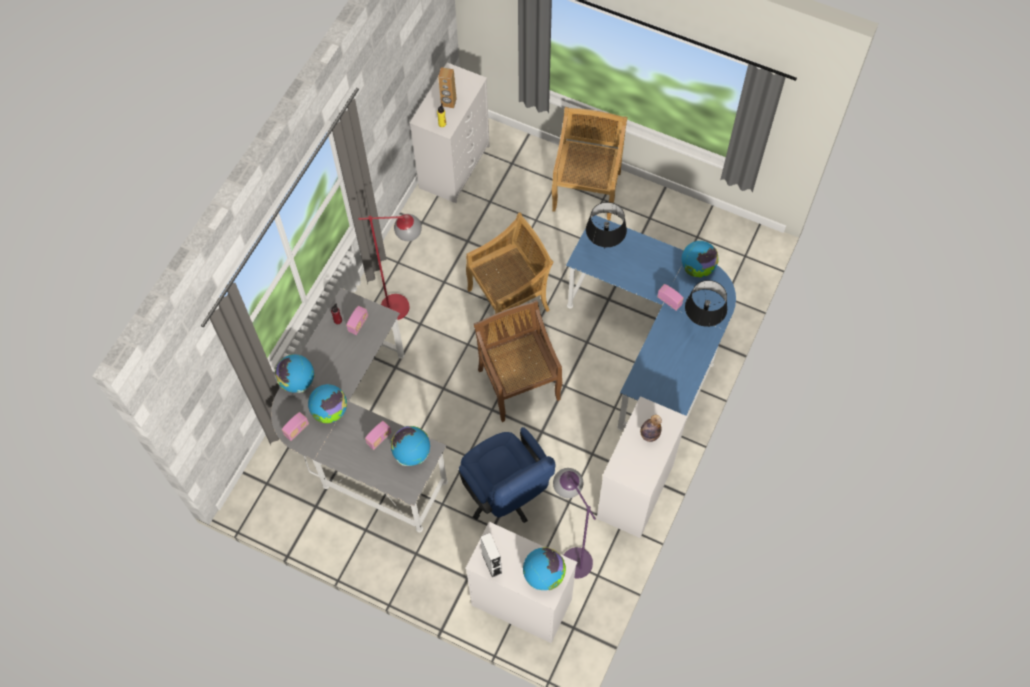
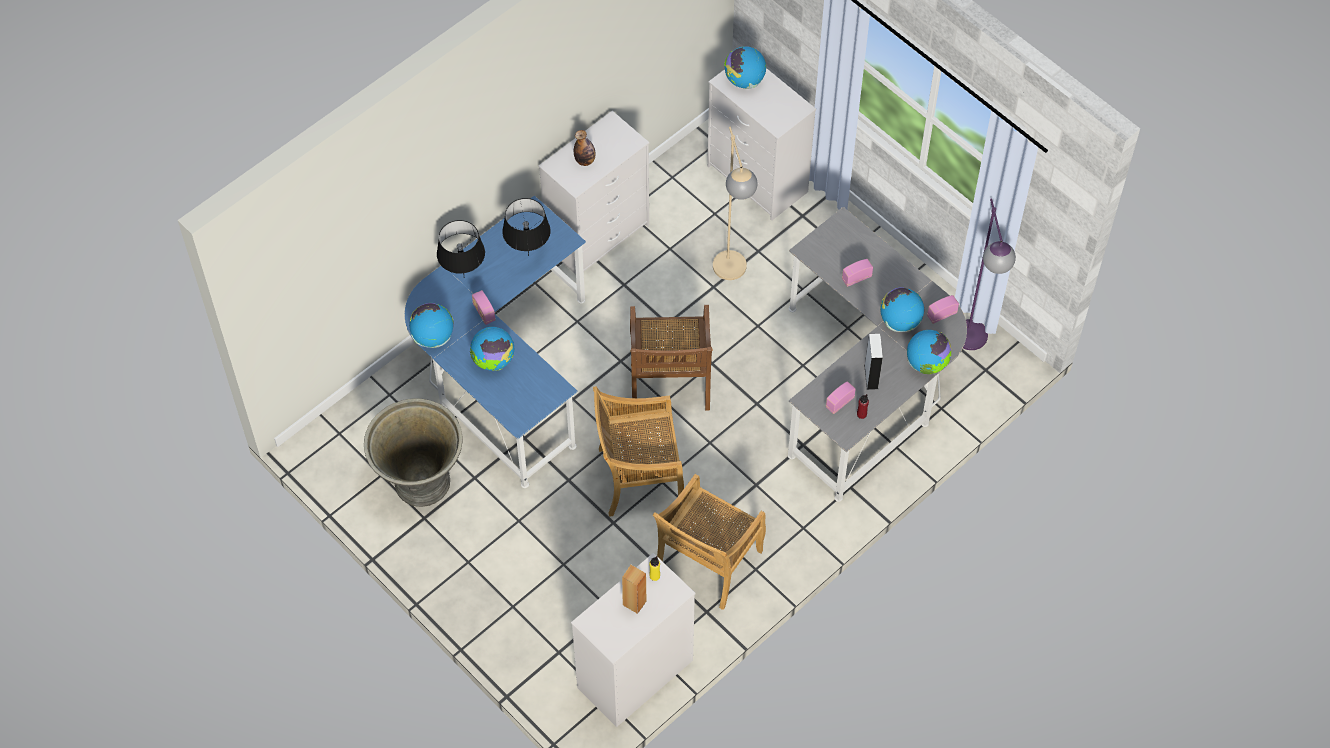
camera: 160 degrees left, 5 degrees down
red floor lamp [358,214,422,320] -> none
globe [391,426,430,466] -> globe moved to [470,327,514,371]
blue office chair [458,427,555,523] -> beige floor lamp [713,127,758,280]
white speaker [480,533,502,577] -> white speaker moved to [864,334,883,390]
beige chair [552,107,627,221] -> beige chair moved to [653,474,766,610]
purple floor lamp [553,468,596,579] -> purple floor lamp moved to [963,199,1016,350]
black table lamp [586,202,627,249] -> black table lamp moved to [502,198,551,256]
none -> grey planter [364,398,463,507]

